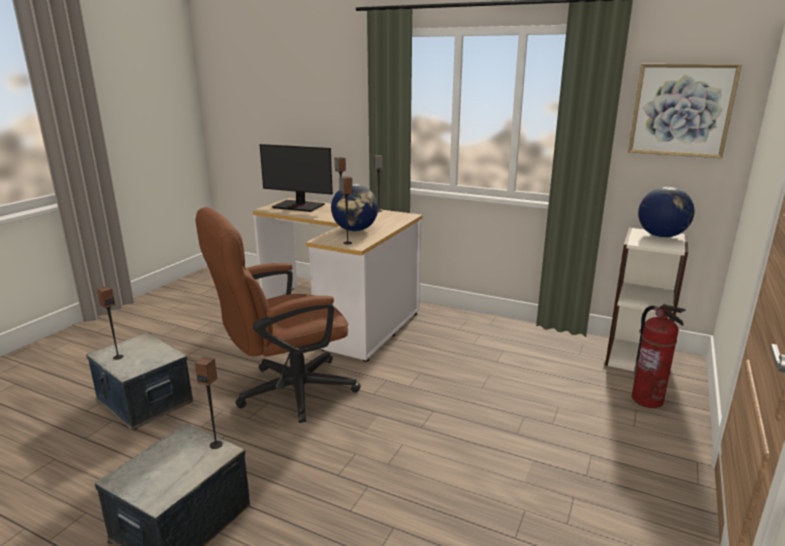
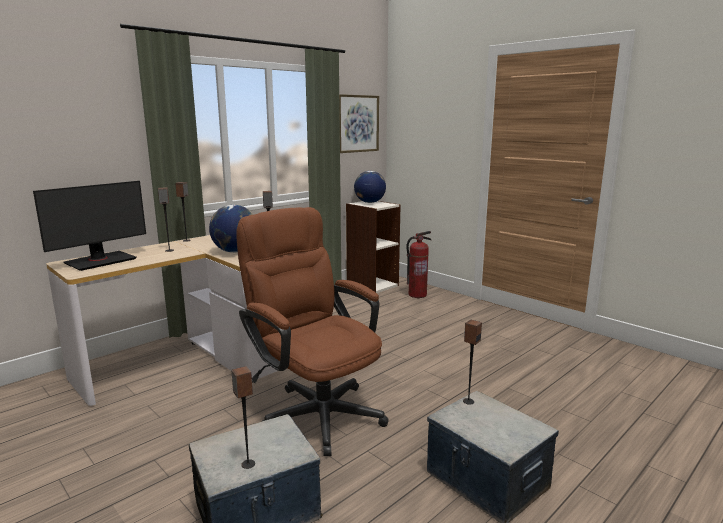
camera: 70 degrees left, 5 degrees down
brown office chair [196,207,361,423] -> brown office chair turned 150 degrees clockwise [236,207,389,456]

